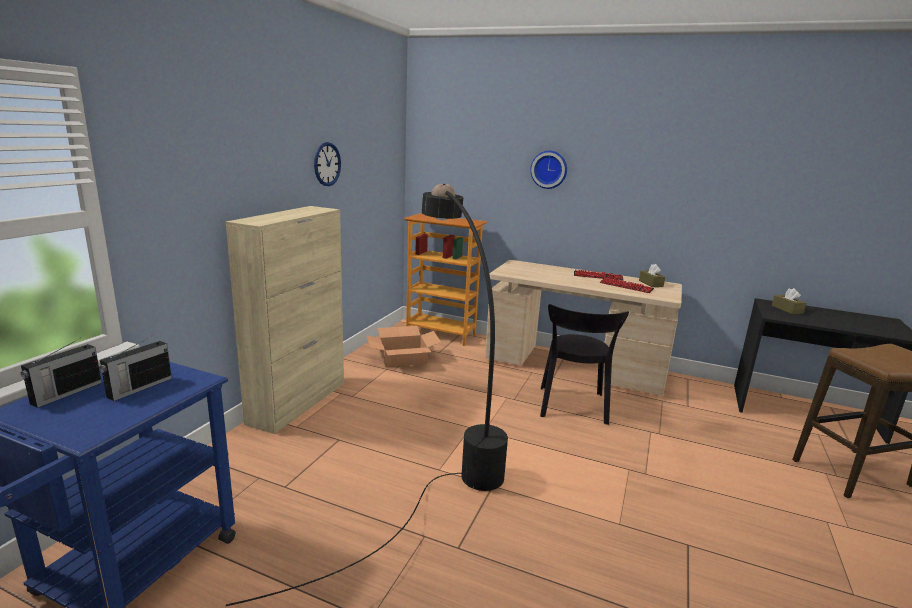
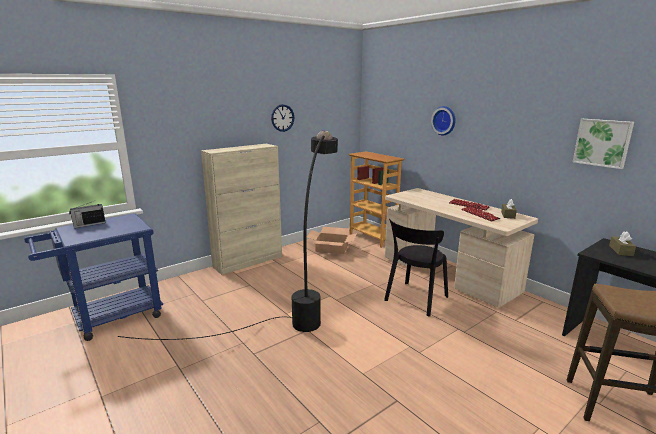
camera: 30 degrees right, 0 degrees up
radio [99,334,172,401] -> none
none -> picture [573,119,634,169]

